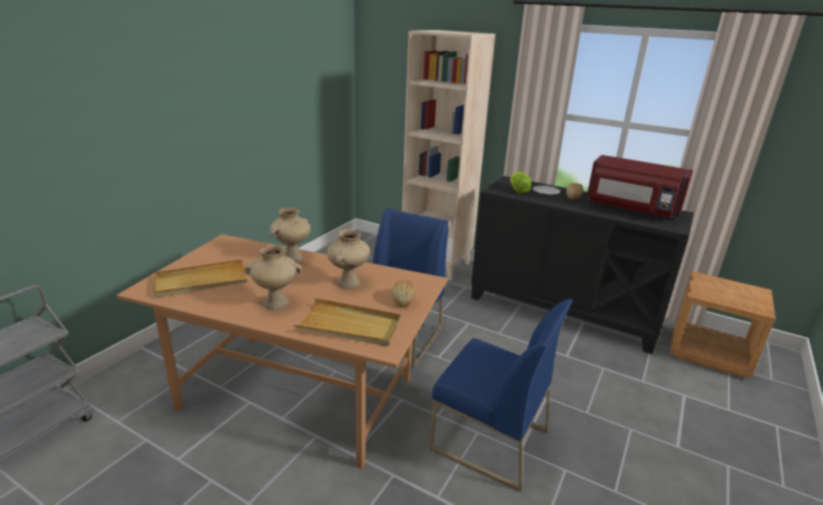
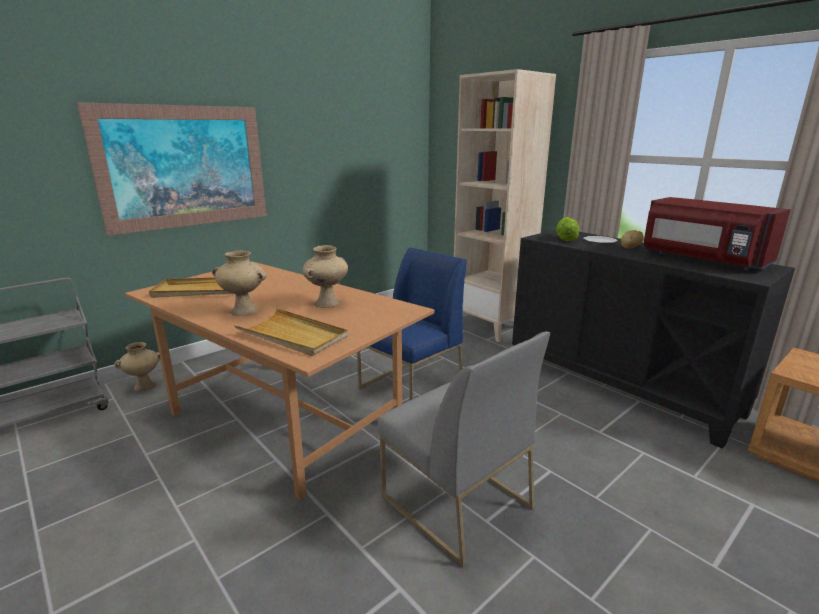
camera: 20 degrees right, 5 degrees down
beige vase [270,208,311,262] -> beige vase moved to [115,342,160,392]
bread [392,281,415,308] -> none
blue chair [429,299,573,492] -> grey chair [378,332,550,568]
none -> picture [77,102,267,236]

